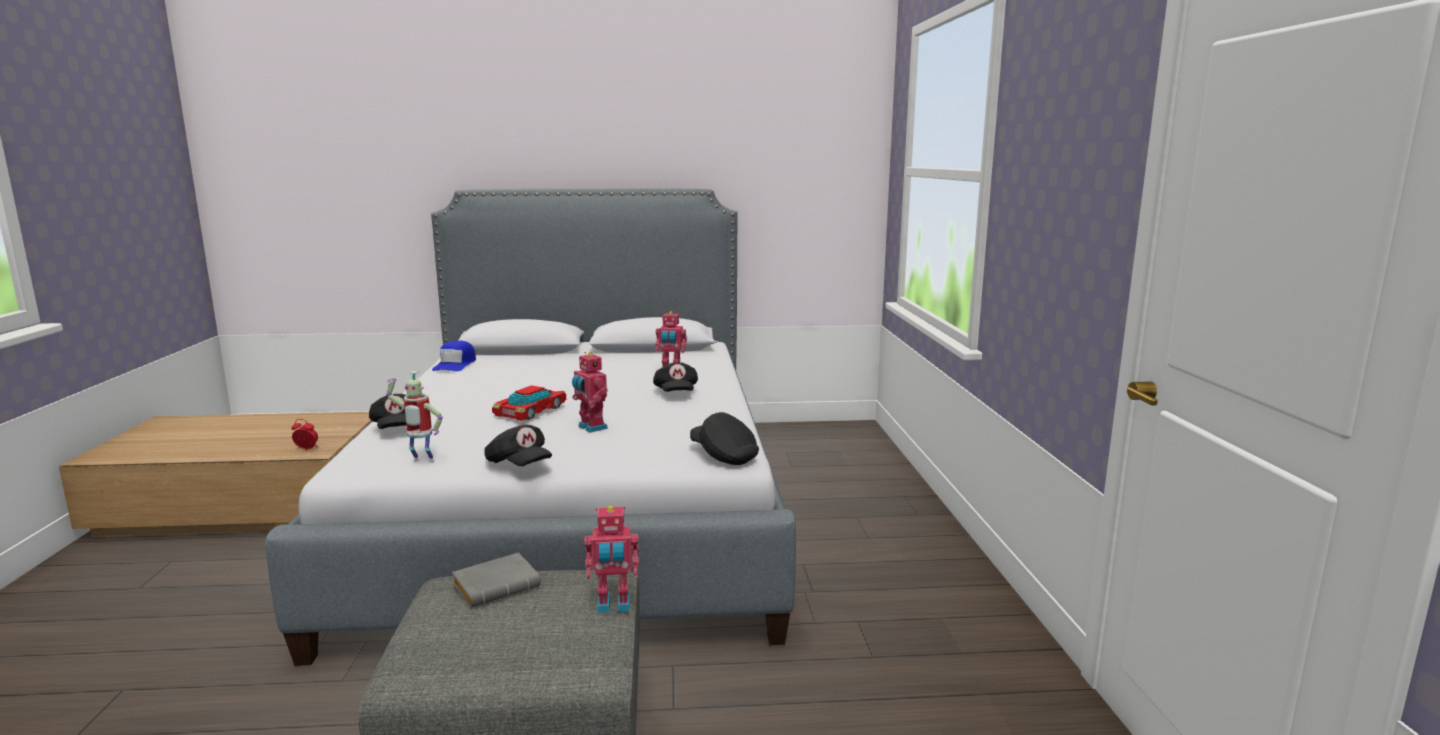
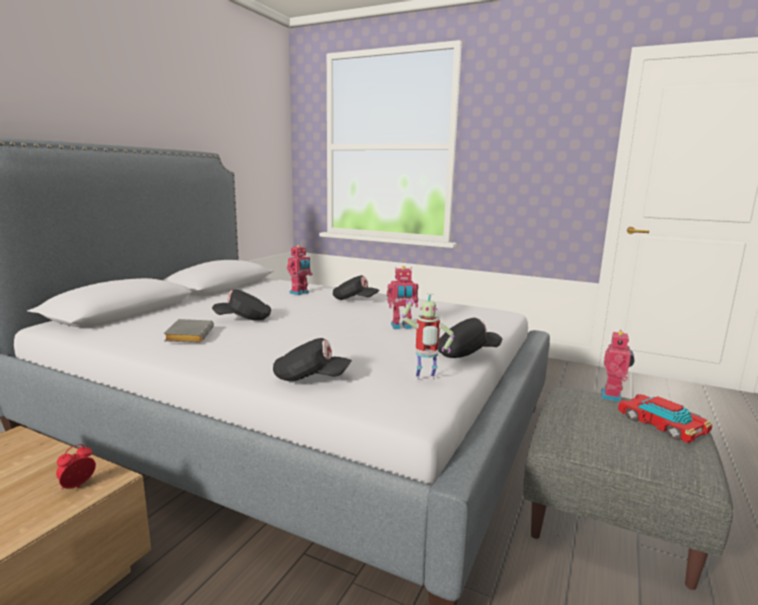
camera: 60 degrees left, 0 degrees up
toy robot [386,371,443,462] -> toy robot turned 45 degrees clockwise [402,293,455,380]
blue cap [432,340,476,371] -> none
grey book [452,553,541,608] -> grey book moved to [164,319,214,343]
toy car [492,385,566,421] -> toy car moved to [618,394,712,443]
black cap [690,412,759,465] -> black cap moved to [212,289,271,321]

